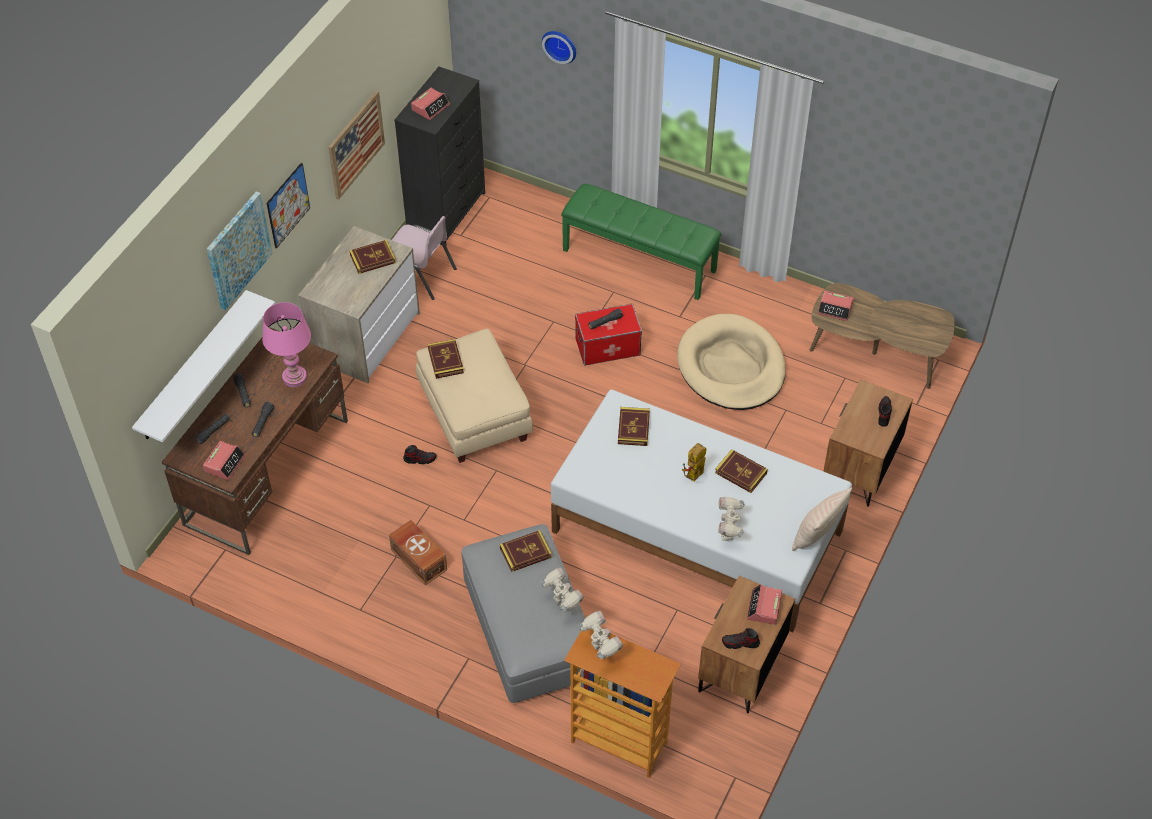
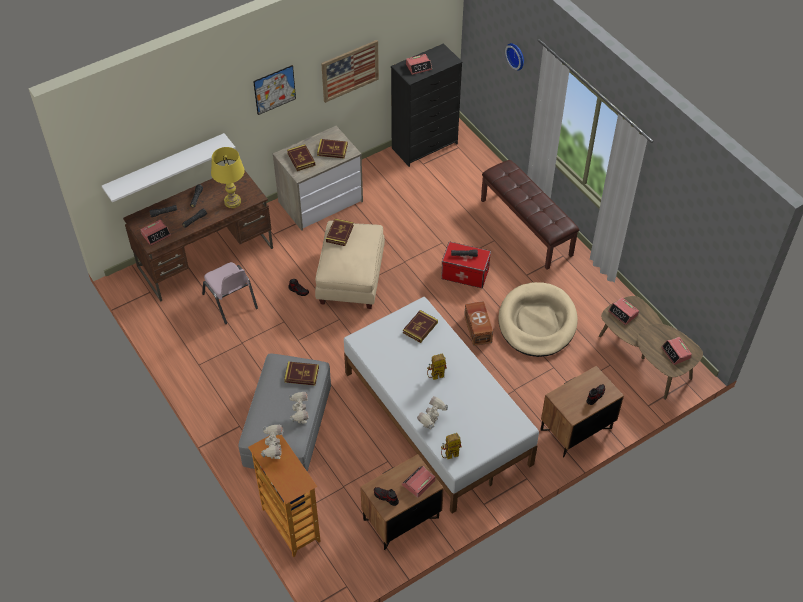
camera: 30 degrees right, 0 degrees up
picture [207,191,273,310] -> none
pink table lamp [262,302,311,387] -> yellow table lamp [211,147,245,208]
brown storage box [389,520,447,586] -> brown storage box moved to [464,301,493,346]
pink chair [392,216,457,300] -> pink chair moved to [202,262,258,324]
green bench [561,184,722,300] -> brown bench [481,160,579,270]
book [715,449,768,493] -> book moved to [287,144,316,171]
beige pillow [792,487,852,551] -> none
none -> toy robot [441,433,462,459]
none -> alarm clock [661,337,692,365]

